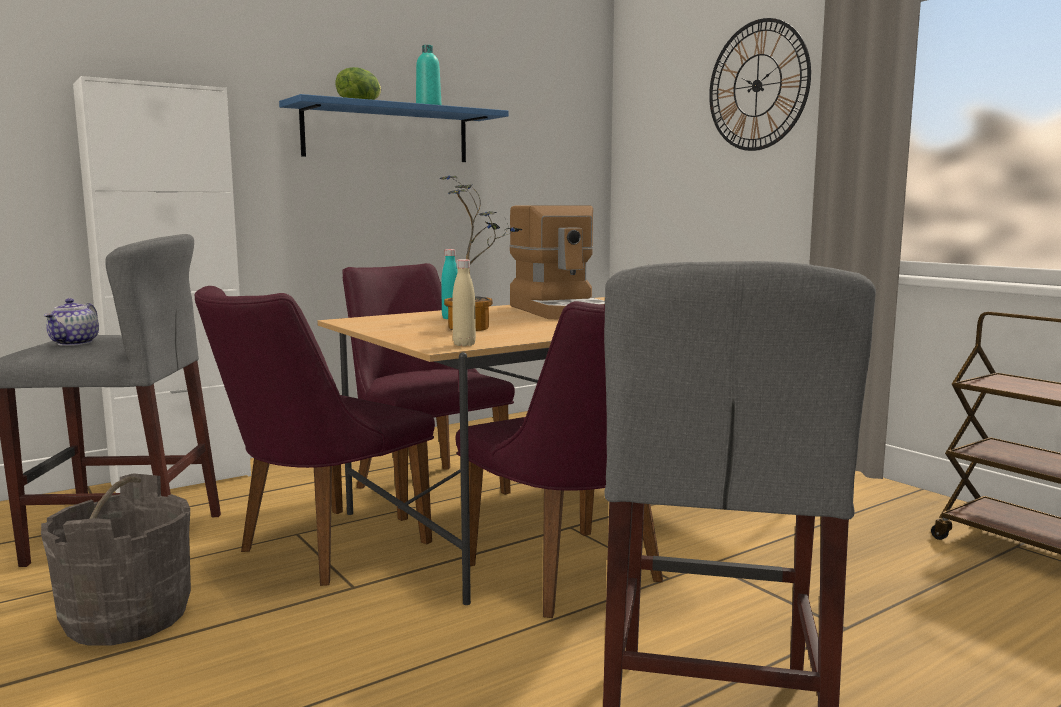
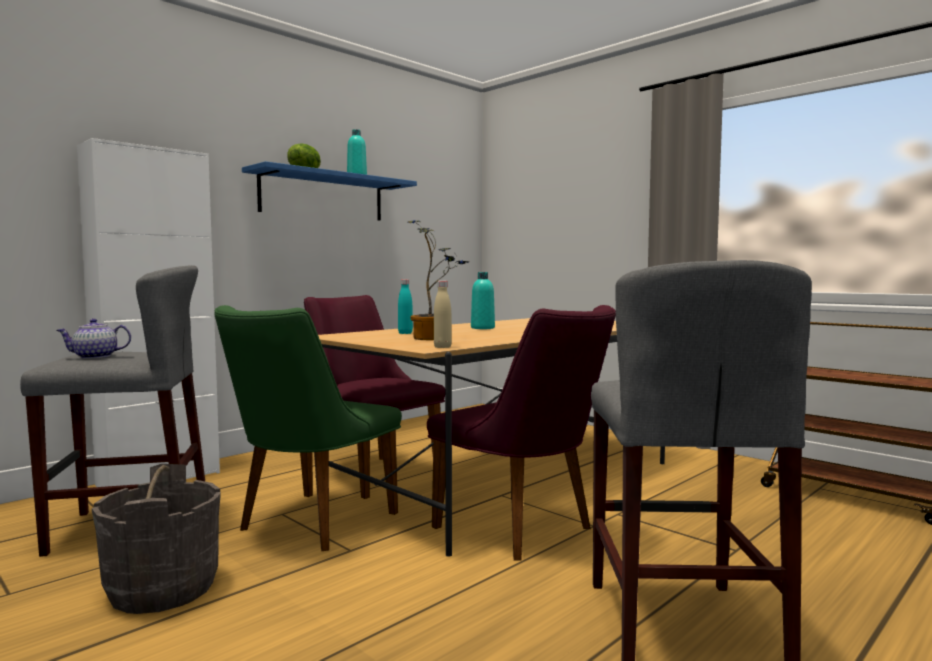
camera: 10 degrees left, 5 degrees down
teapot [44,298,99,346] -> teapot turned 75 degrees clockwise [56,319,131,359]
purple chair [194,286,435,586] -> green chair [214,305,402,551]
coffee machine [509,206,605,320] -> turquoise bottle [471,272,495,329]
wall clock [709,18,811,151] -> none

